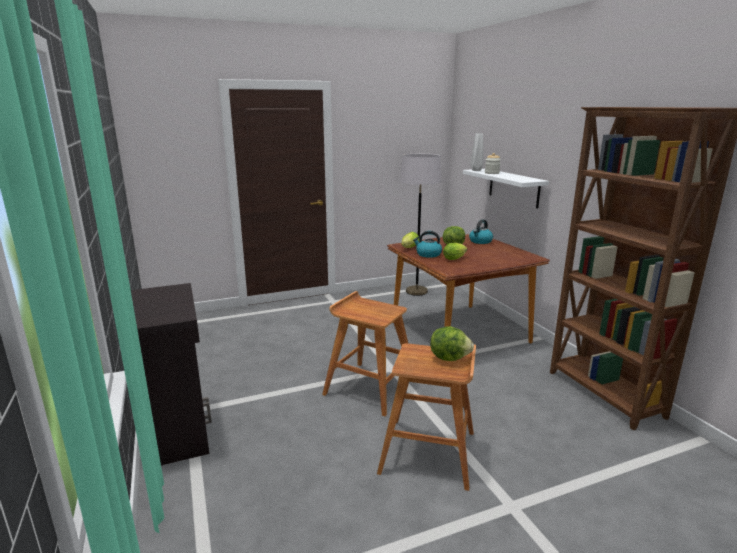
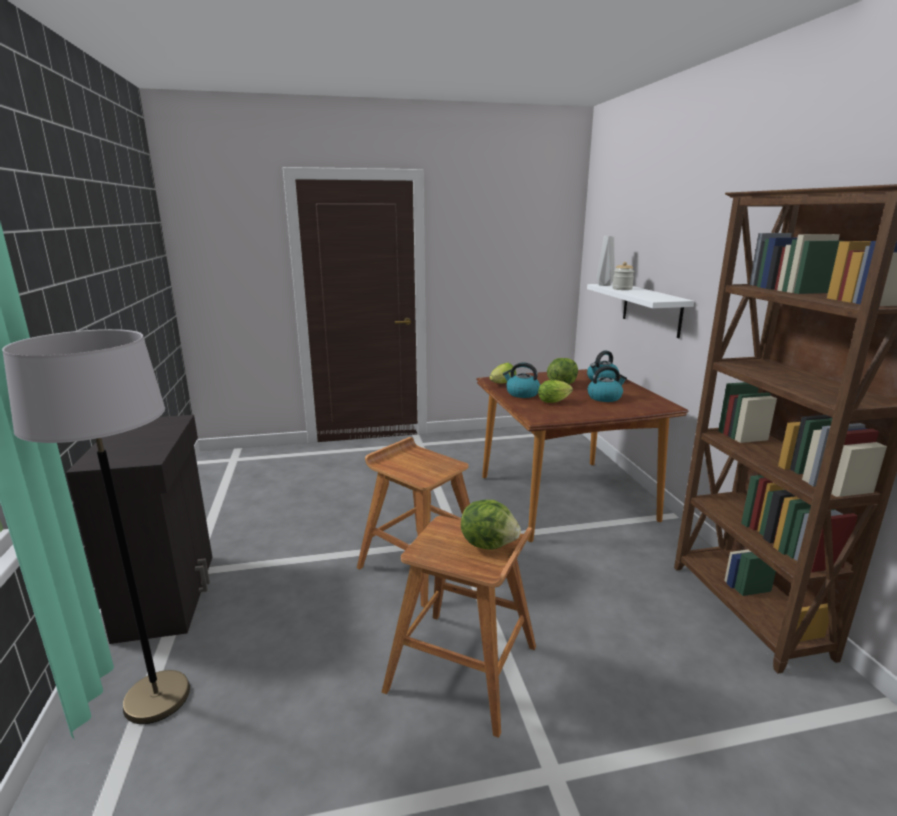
camera: 10 degrees right, 0 degrees up
grey floor lamp [400,154,442,296] -> grey floor lamp moved to [2,329,190,724]
none -> kettle [587,366,627,402]

